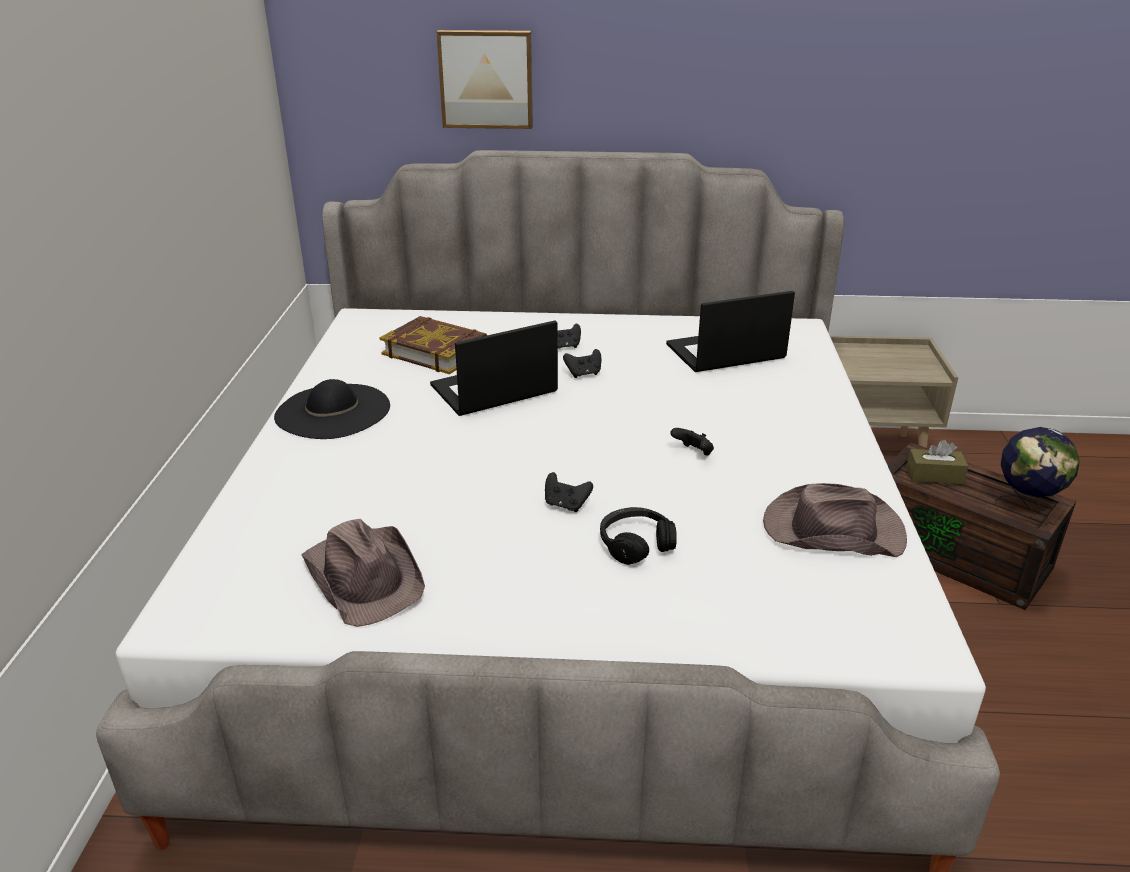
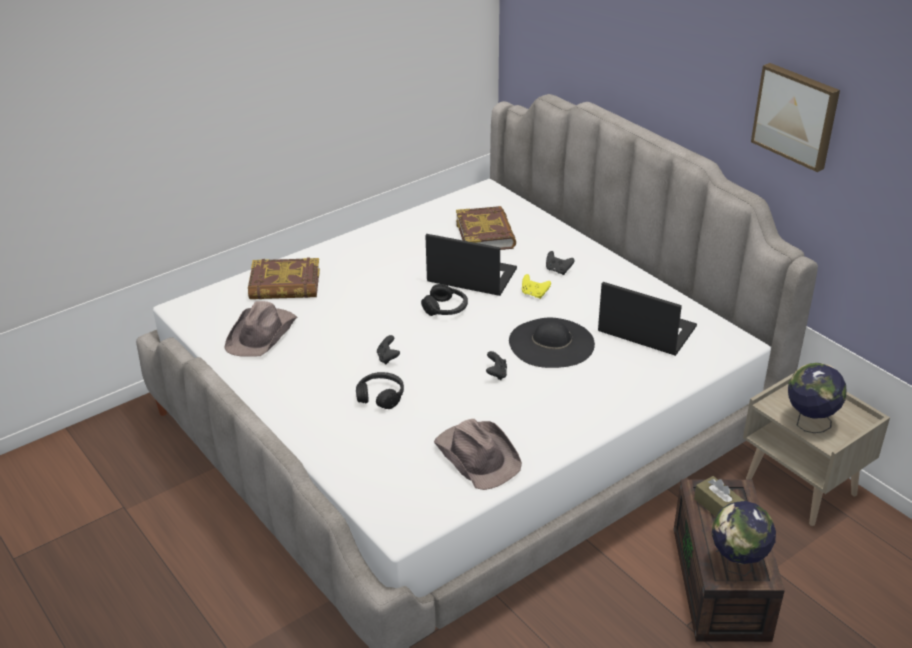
camera: 50 degrees right, 5 degrees up
black hat [274,379,390,439] -> black hat moved to [509,318,595,368]
picture [437,30,533,129] -> picture moved to [751,63,840,172]
black game controller [563,349,601,378] -> yellow game controller [522,274,551,299]
none -> book [248,257,320,299]
none -> black headphones [421,284,468,316]
none -> globe [788,363,846,433]

